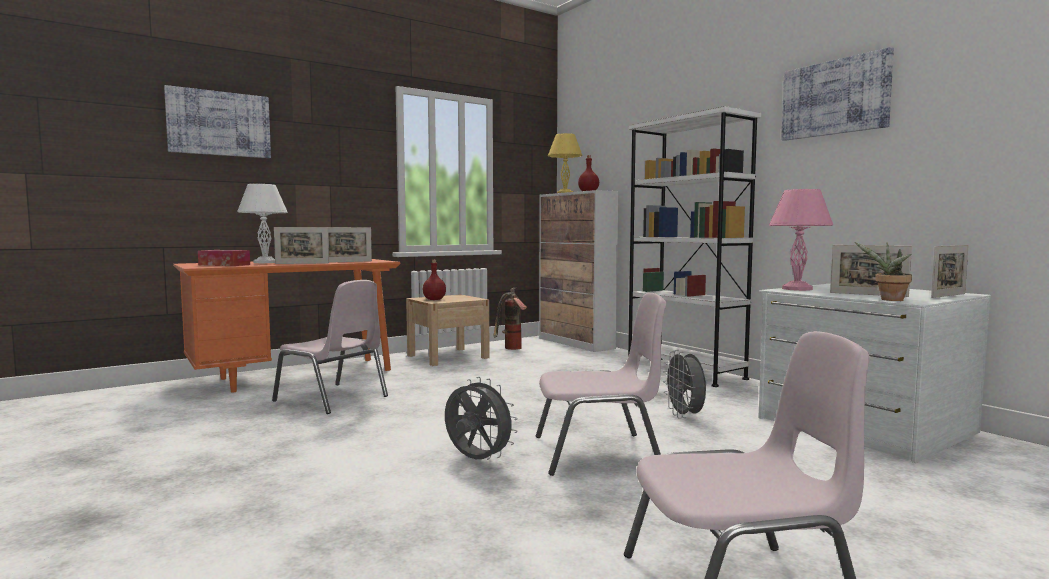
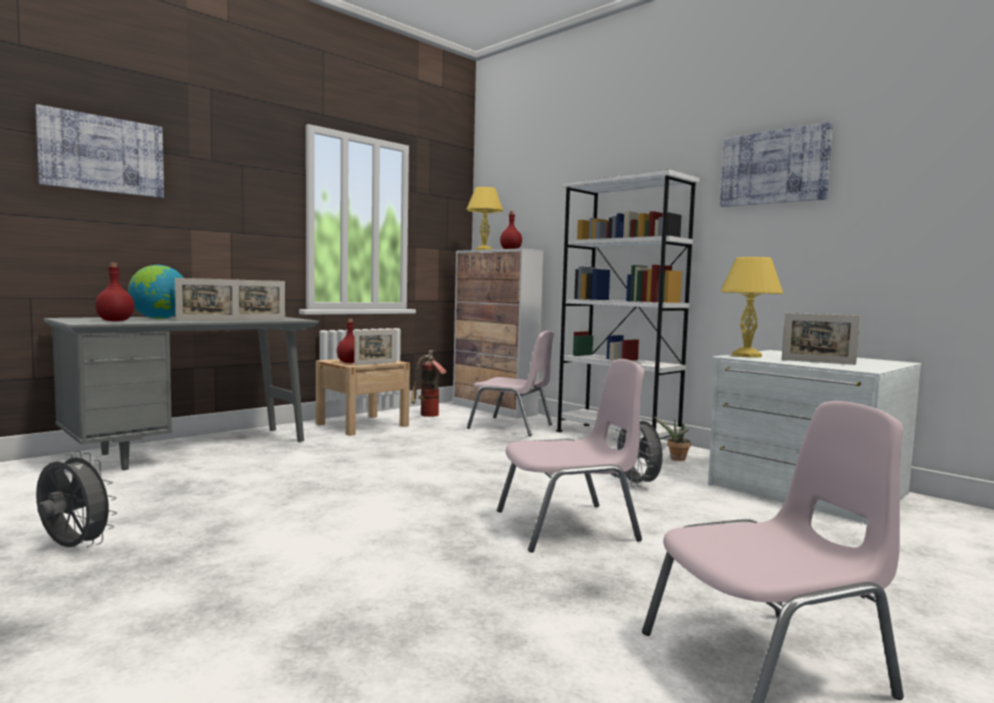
camera: 10 degrees left, 0 degrees up
orange desk [173,259,400,393] -> grey desk [44,317,319,470]
tissue box [198,250,250,266] -> red bottle [95,262,135,321]
white table lamp [237,184,288,263] -> globe [128,265,184,319]
pink chair [272,280,388,414] -> pink chair moved to [467,331,554,436]
grey fan [445,377,518,460] -> grey fan moved to [36,451,117,547]
pink table lamp [769,189,833,291] -> yellow table lamp [720,257,783,357]
potted plant [855,242,912,301] -> potted plant moved to [654,416,691,461]
picture frame [931,245,969,298] -> picture frame moved to [354,329,396,366]

